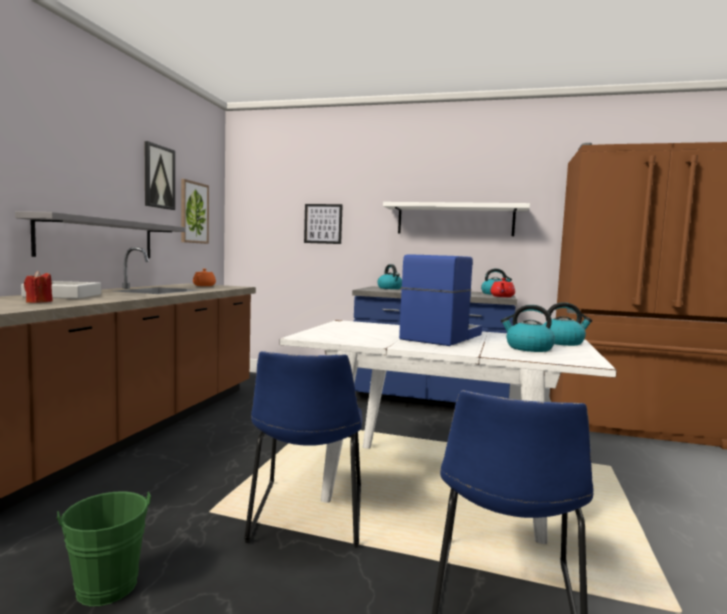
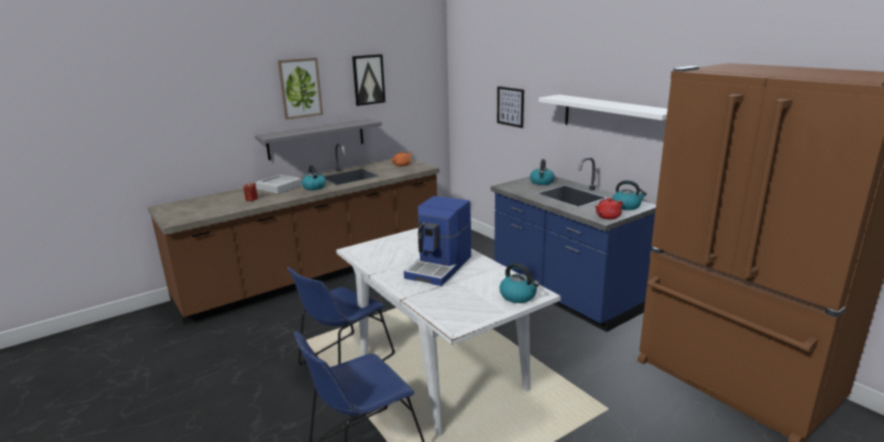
camera: 40 degrees right, 15 degrees up
green bucket [57,491,151,606] -> none
picture [181,179,209,244] -> picture moved to [277,58,323,120]
coffee machine [399,254,482,346] -> coffee machine turned 135 degrees clockwise [404,196,471,286]
kettle [501,305,555,352] -> kettle moved to [302,165,326,190]

